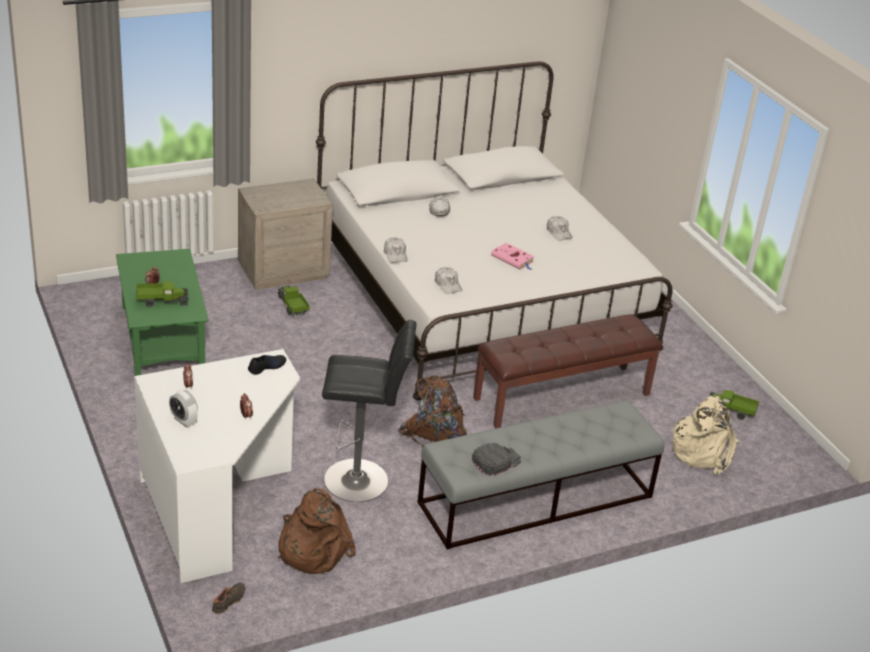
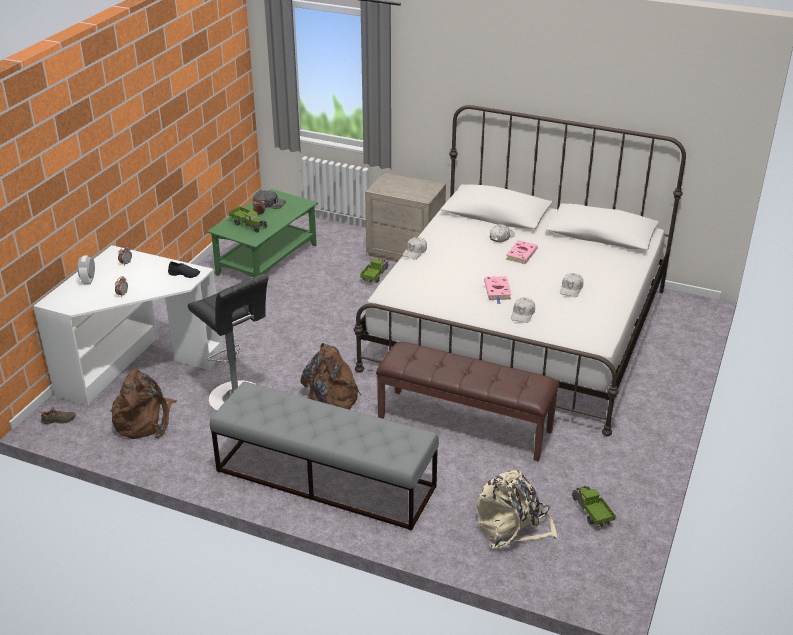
camera: 50 degrees right, 0 degrees up
white cap [435,267,462,294] -> white cap moved to [511,297,535,323]
black cap [472,442,521,476] -> black cap moved to [253,190,286,209]
none -> pink book [506,240,538,264]

